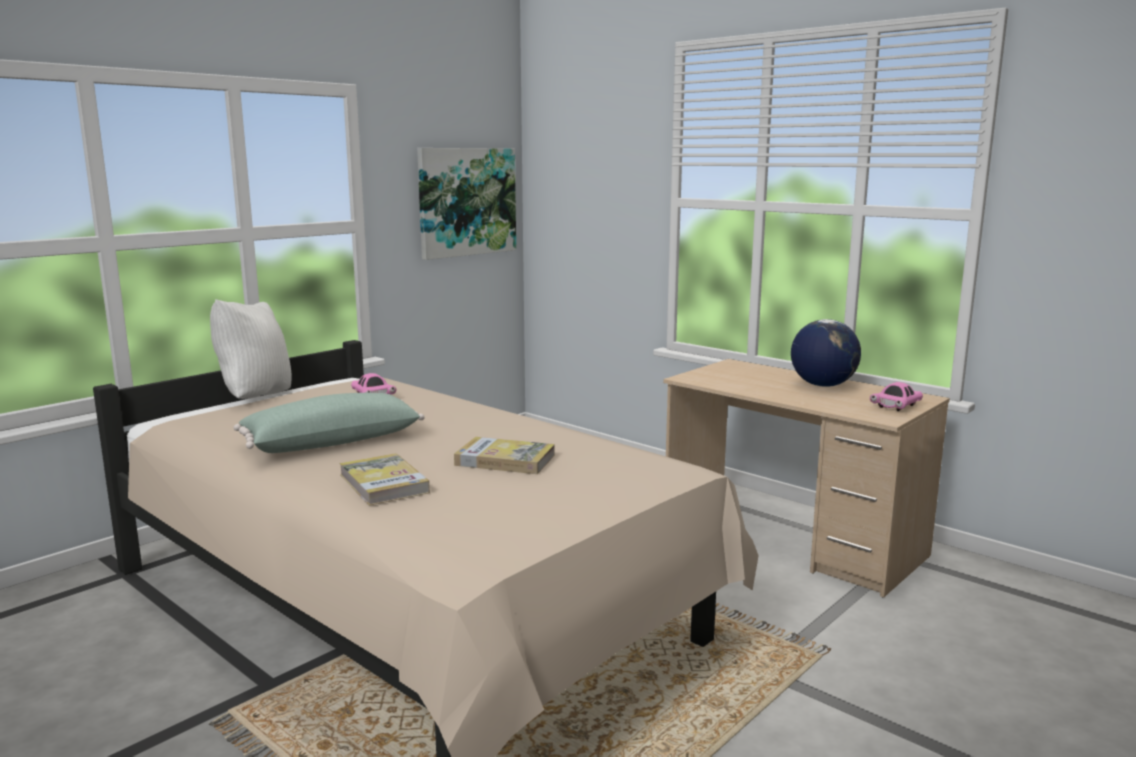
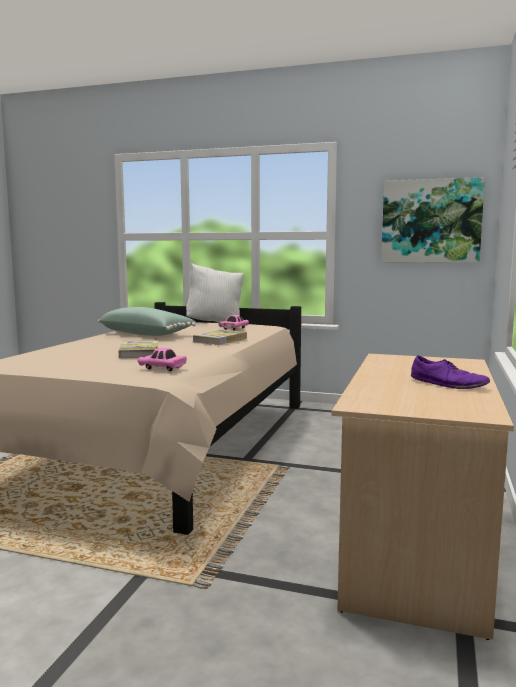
camera: 65 degrees right, 5 degrees down
book [339,453,430,505] -> book moved to [192,330,247,345]
globe [791,319,861,387] -> purple shoe [411,355,490,389]
pink toy car [870,382,923,411] -> pink toy car moved to [138,348,187,371]

